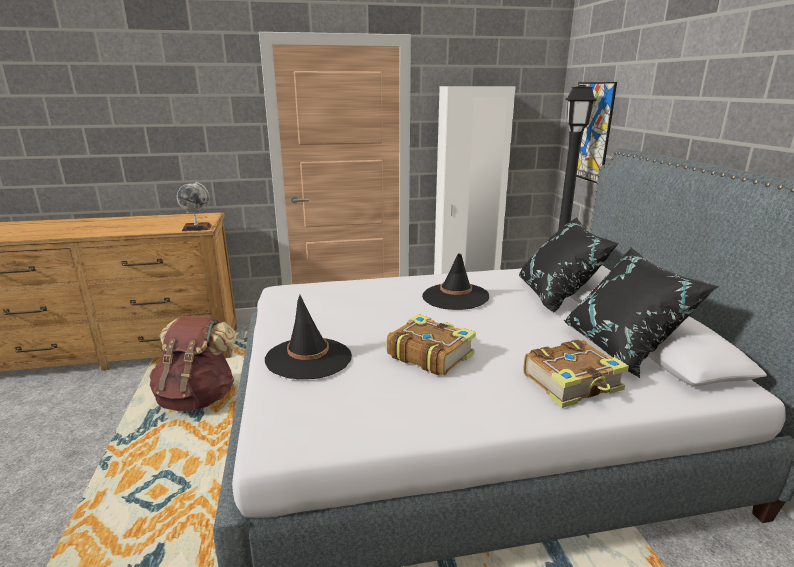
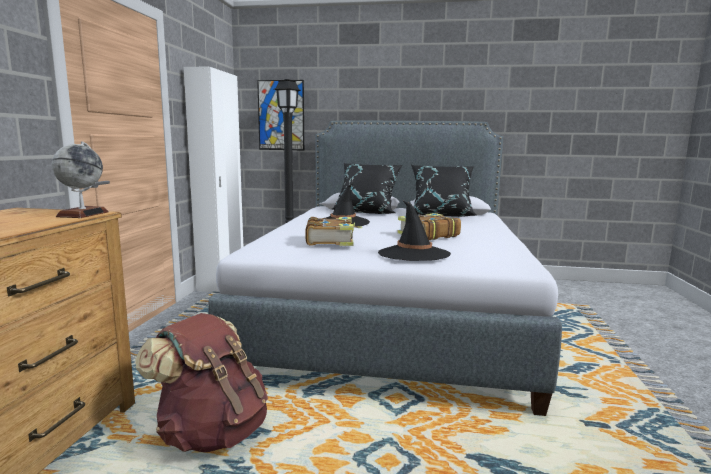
camera: 70 degrees left, 10 degrees down
book [523,339,629,408] -> book moved to [305,217,362,246]

